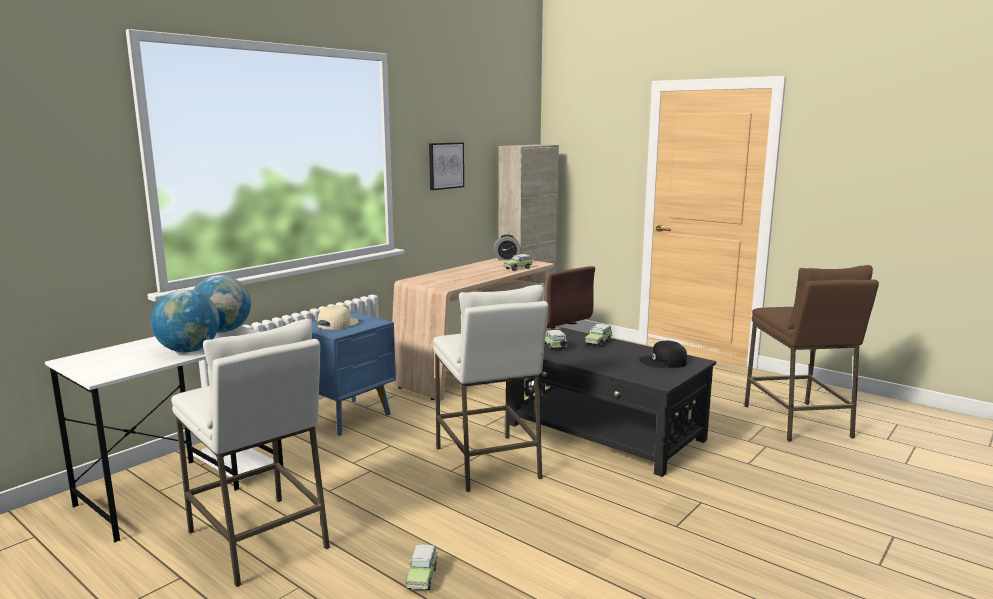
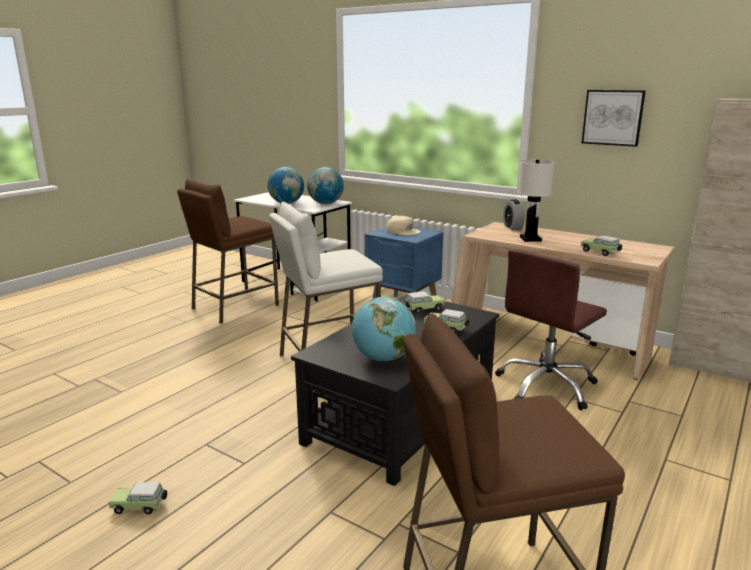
camera: 85 degrees right, 5 degrees up
white stool [171,319,330,587] -> brown stool [177,179,279,324]
toy car [406,545,438,590] -> toy car moved to [109,482,167,514]
alarm clock [494,235,521,260] -> alarm clock moved to [503,199,525,230]
black cap [639,341,687,368] -> globe [352,297,416,361]
none -> white table lamp [518,160,555,242]

